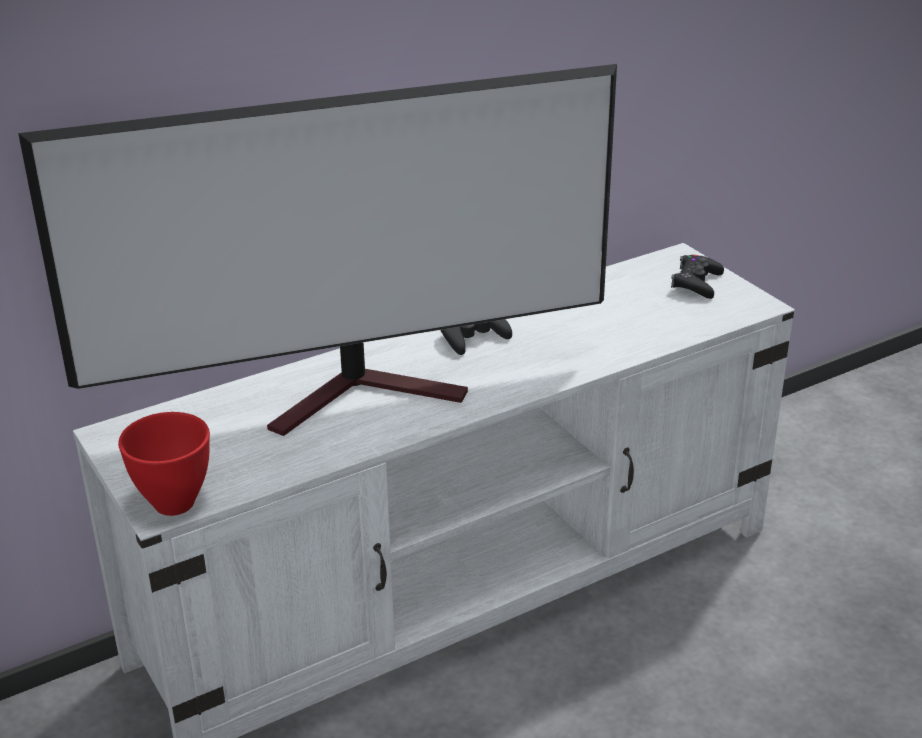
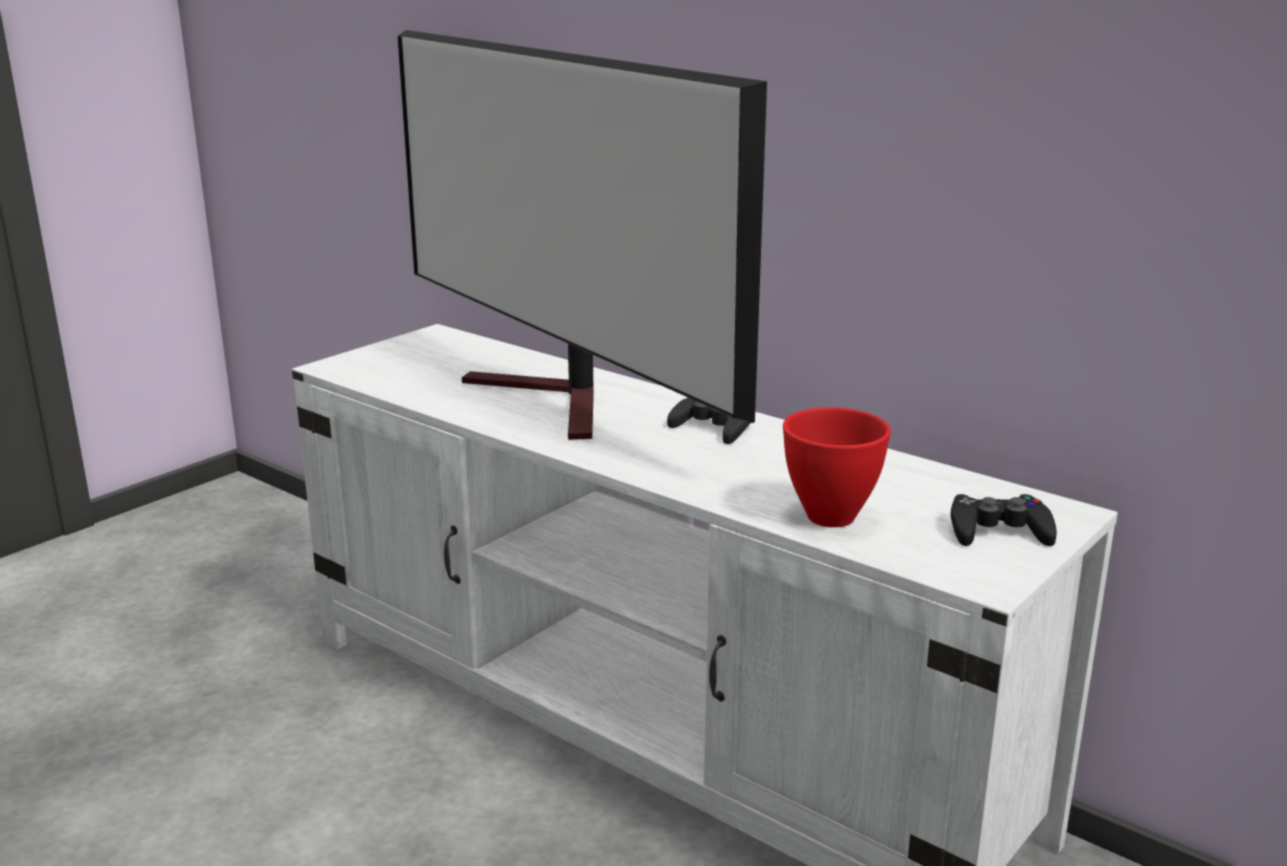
camera: 70 degrees right, 10 degrees down
red bowl [118,412,210,516] -> red bowl moved to [783,407,891,527]

